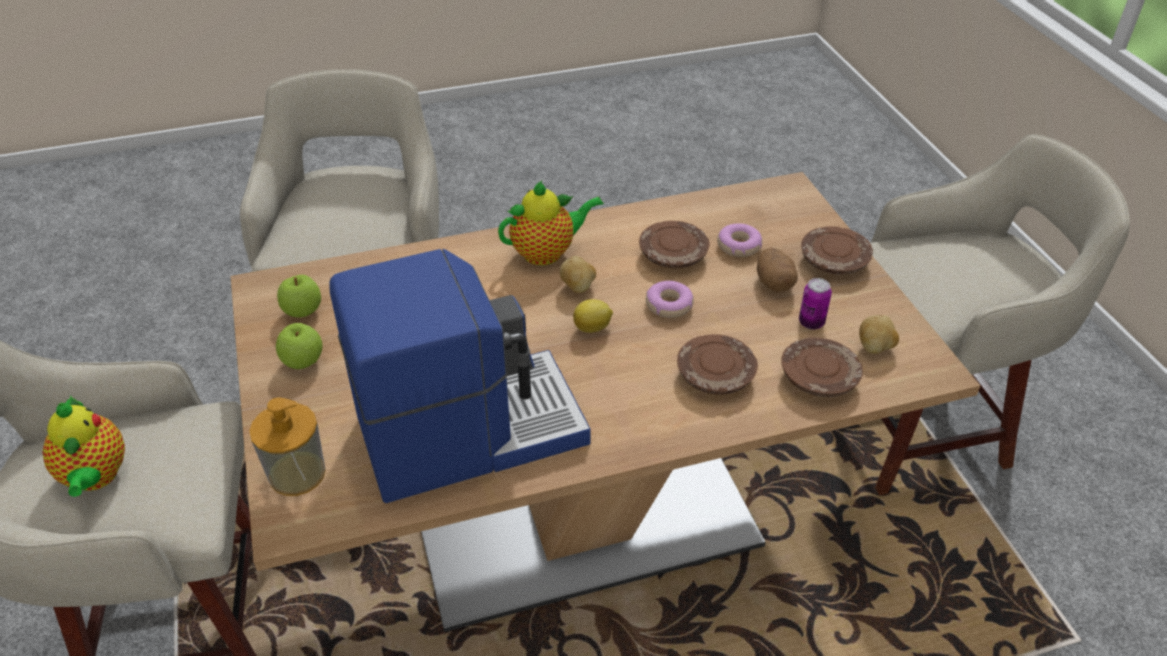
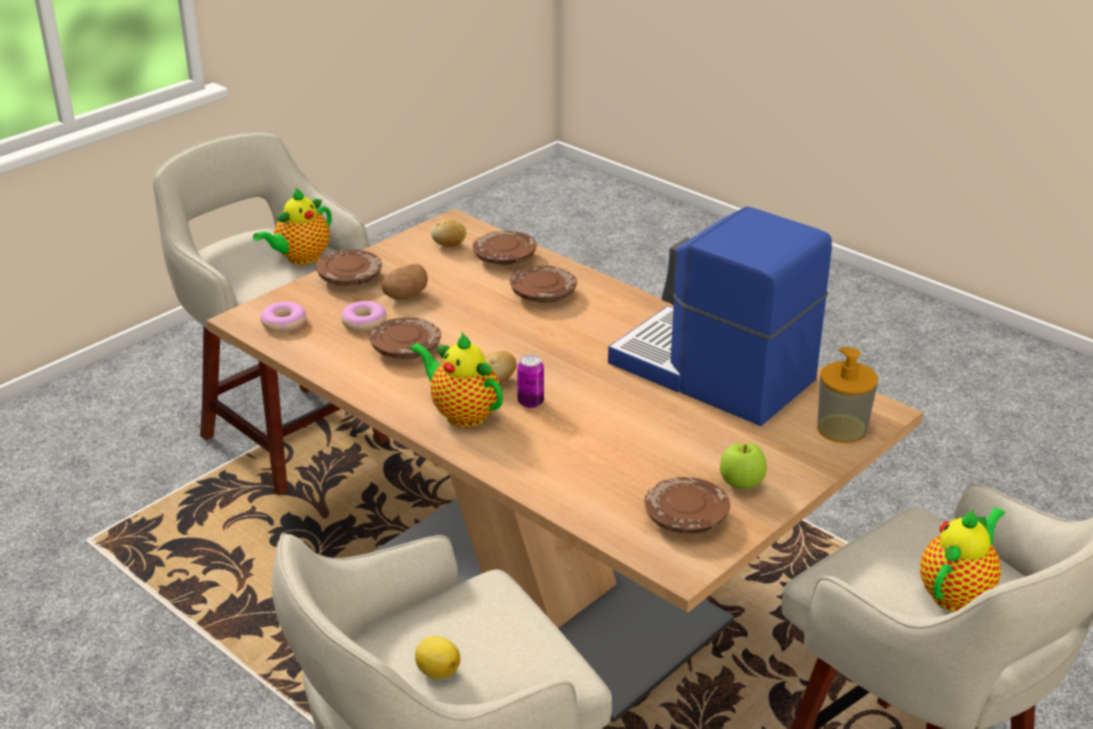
camera: 120 degrees left, 10 degrees down
apple [277,275,321,318] -> brown plate [644,477,730,534]
lemon [573,299,613,333] -> lemon moved to [415,636,460,679]
donut [646,281,694,318] -> donut moved to [260,302,307,332]
can [799,278,832,329] -> can moved to [517,355,544,408]
none -> teapot [253,188,332,265]

